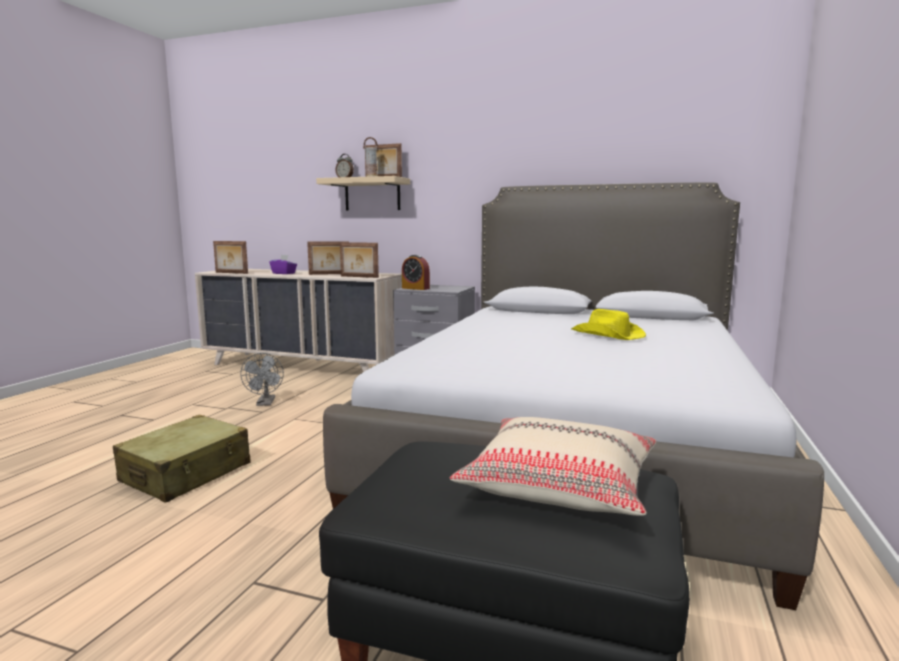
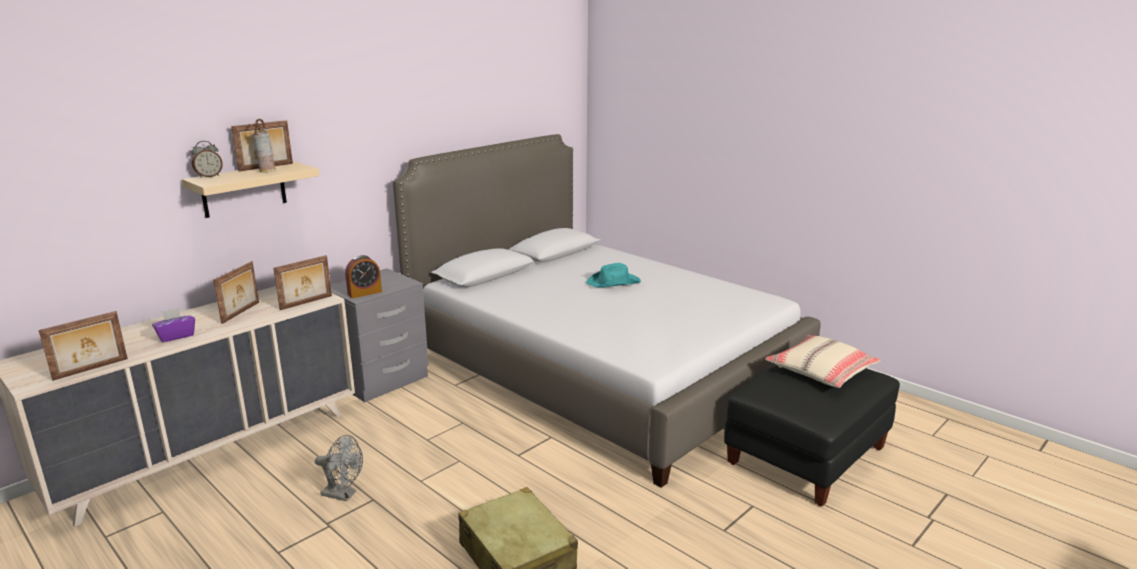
camera: 65 degrees left, 10 degrees up
yellow hat [571,309,646,340] -> turquoise hat [586,263,641,287]

